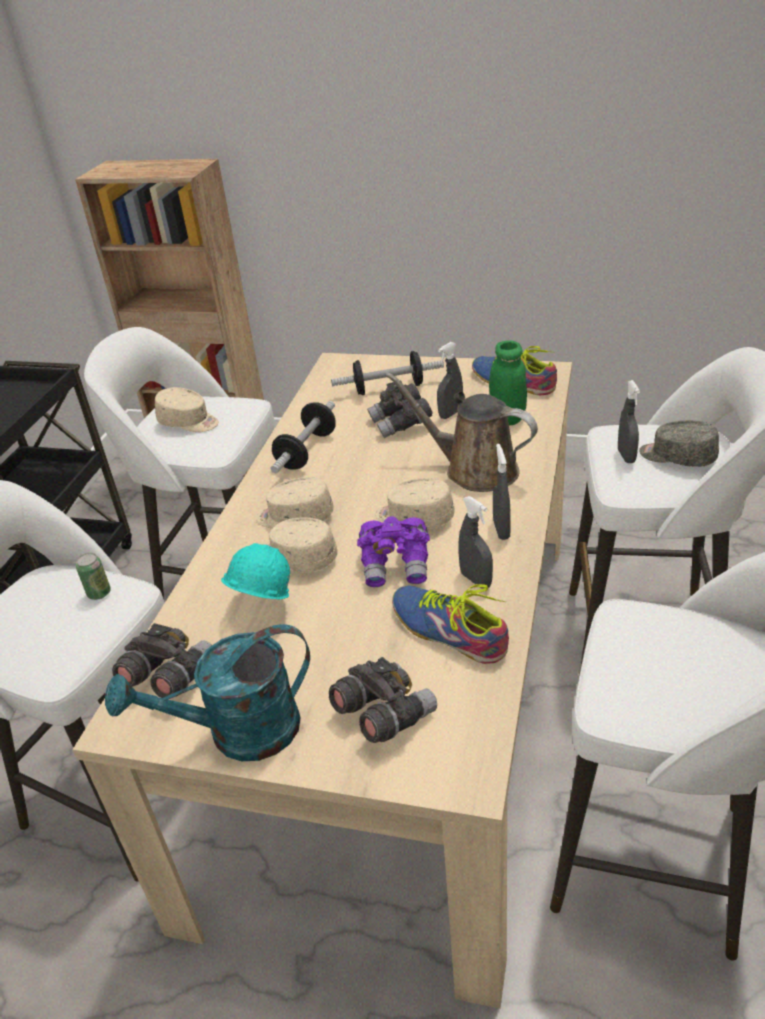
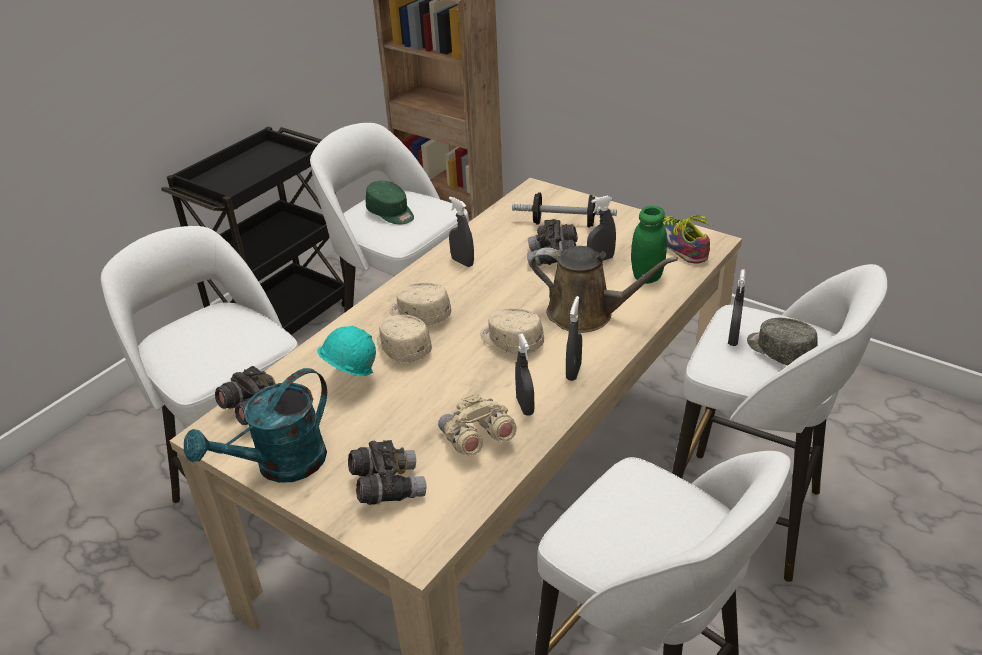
camera: 20 degrees right, 0 degrees up
can [76,553,111,600] -> none
turquoise watering can [105,624,310,761] -> turquoise watering can turned 45 degrees counterclockwise [184,368,327,483]
beige cap [155,387,219,432] -> green cap [366,180,414,224]
dumbbell [271,401,336,473] -> grey spray bottle [449,197,474,267]
purple binoculars [357,516,430,587] -> none
brown watering can [386,372,538,492] -> brown watering can turned 150 degrees clockwise [530,246,678,333]
shoe [392,584,509,664] -> beige binoculars [438,393,517,456]

